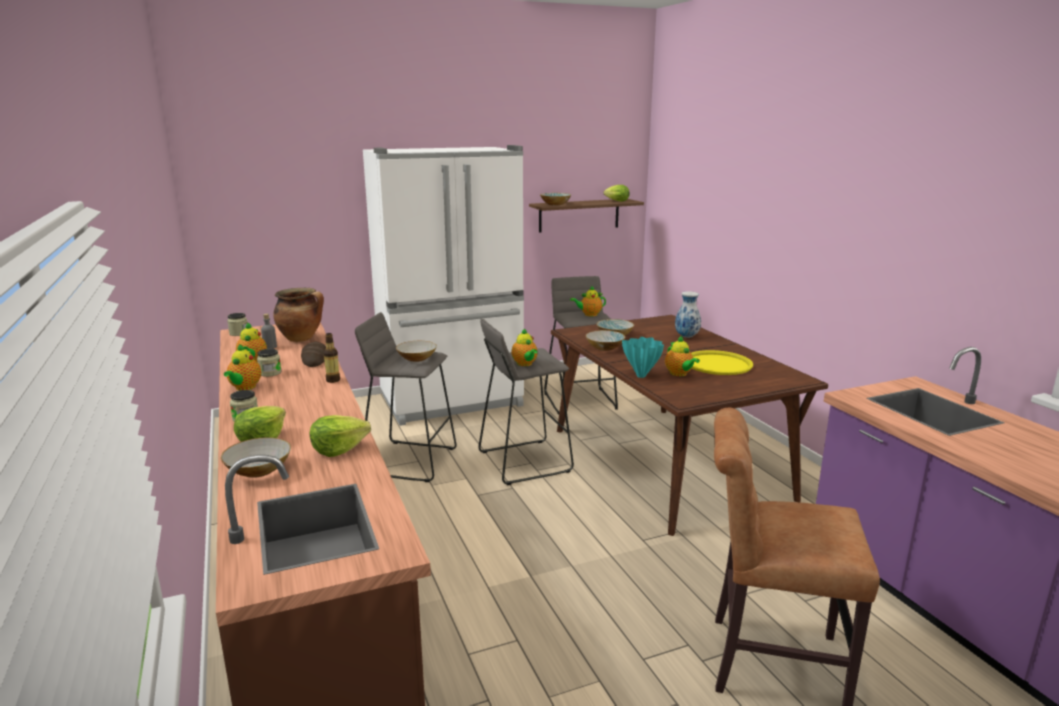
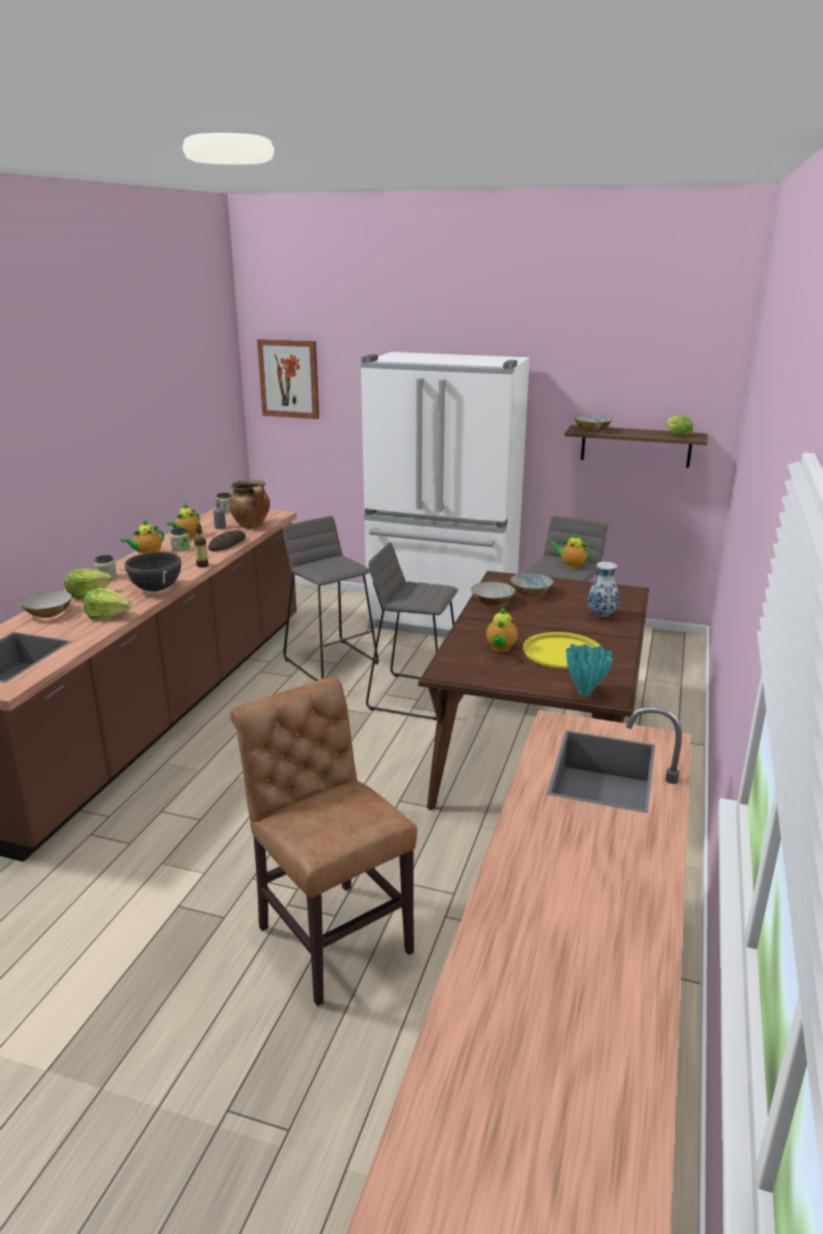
camera: 40 degrees right, 5 degrees up
bowl [396,341,437,362] -> none
teapot [511,328,538,366] -> none
turquoise vase [622,337,664,378] -> turquoise vase moved to [566,644,613,696]
none -> black cooking pot [119,552,186,591]
none -> picture [257,339,319,419]

